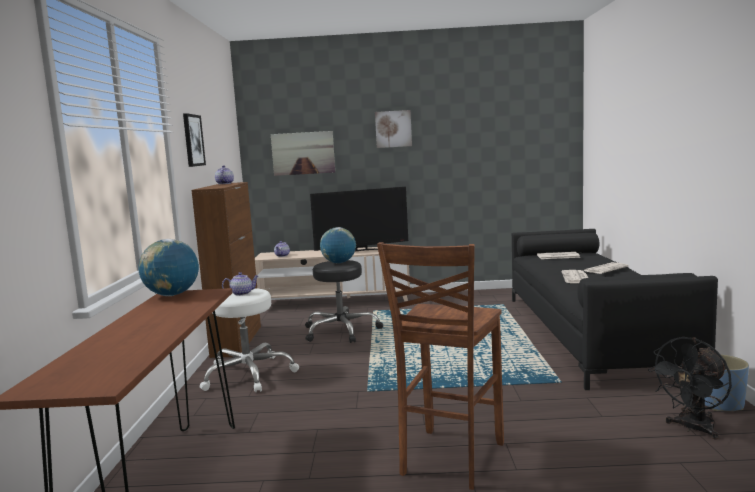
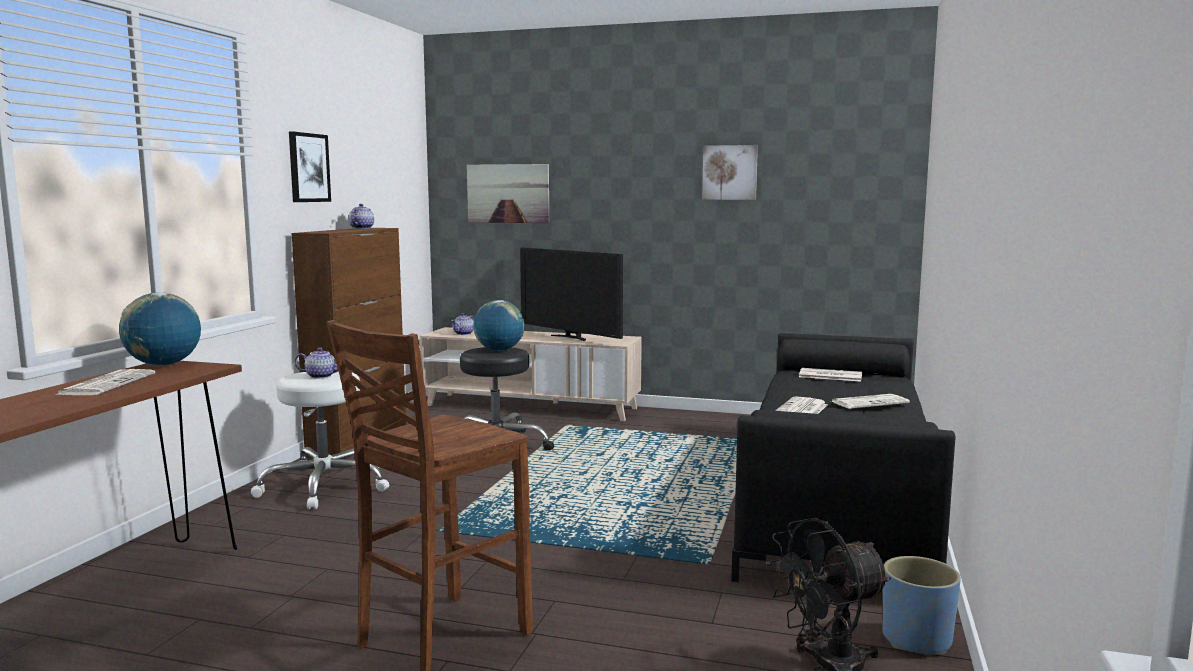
camera: 15 degrees right, 0 degrees up
television [310,187,408,252] -> television turned 45 degrees clockwise [520,247,623,341]
picture [375,110,412,148] -> picture moved to [702,145,758,200]
none -> newspaper [55,369,155,395]

